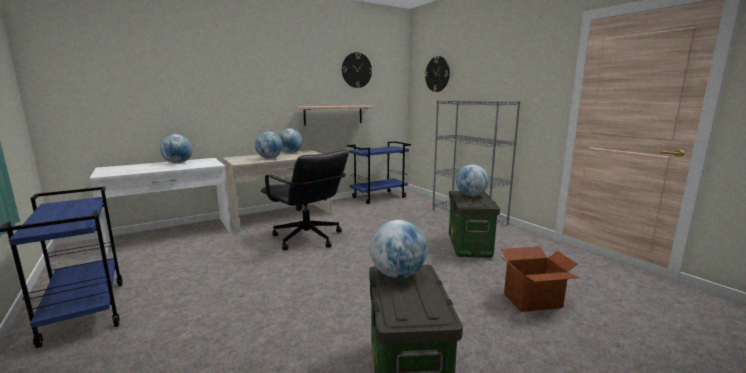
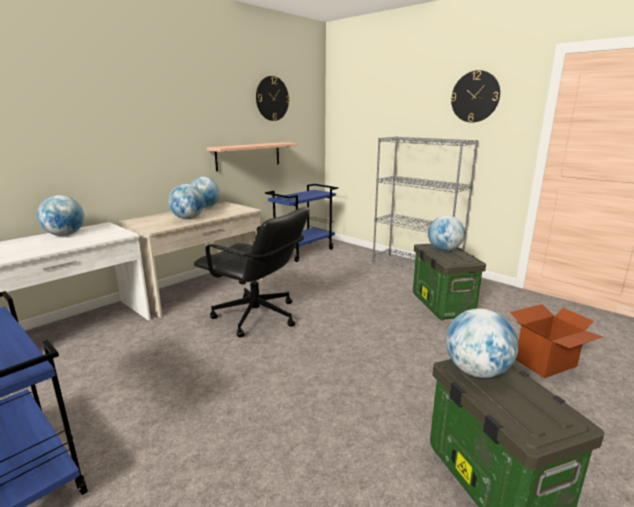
camera: 15 degrees left, 5 degrees up
wall clock [425,56,450,92] -> wall clock moved to [451,70,500,122]

